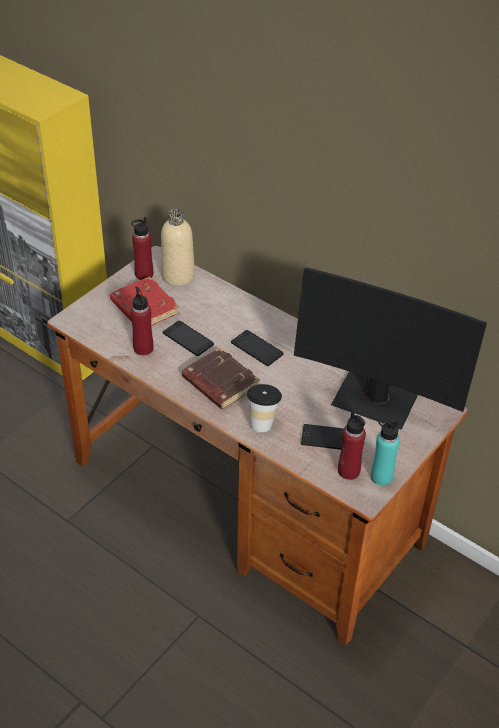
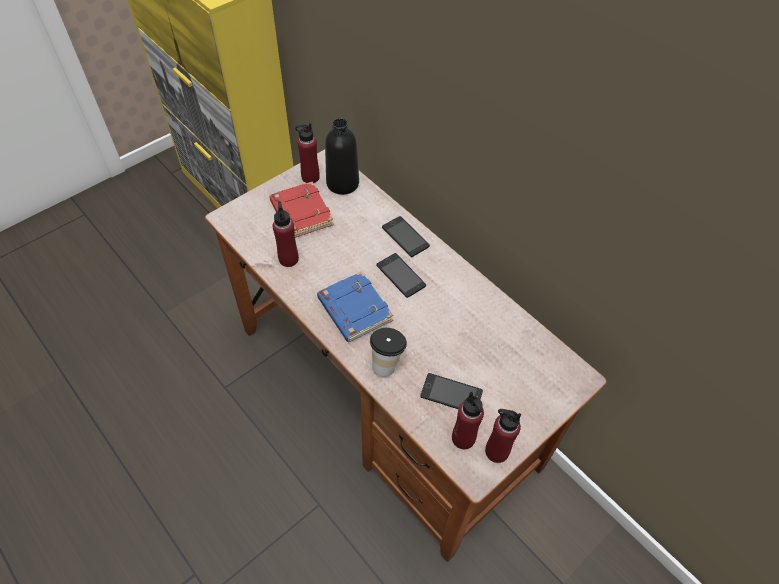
camera: 10 degrees right, 10 degrees up
beige bottle [161,209,195,286] -> black bottle [325,118,359,195]
phone [163,320,214,356] -> phone moved to [382,216,430,257]
brown book [182,348,260,409] -> blue book [317,271,393,342]
monitor [294,267,487,430] -> none
turquoise bottle [371,419,400,486] -> red bottle [485,409,521,463]

